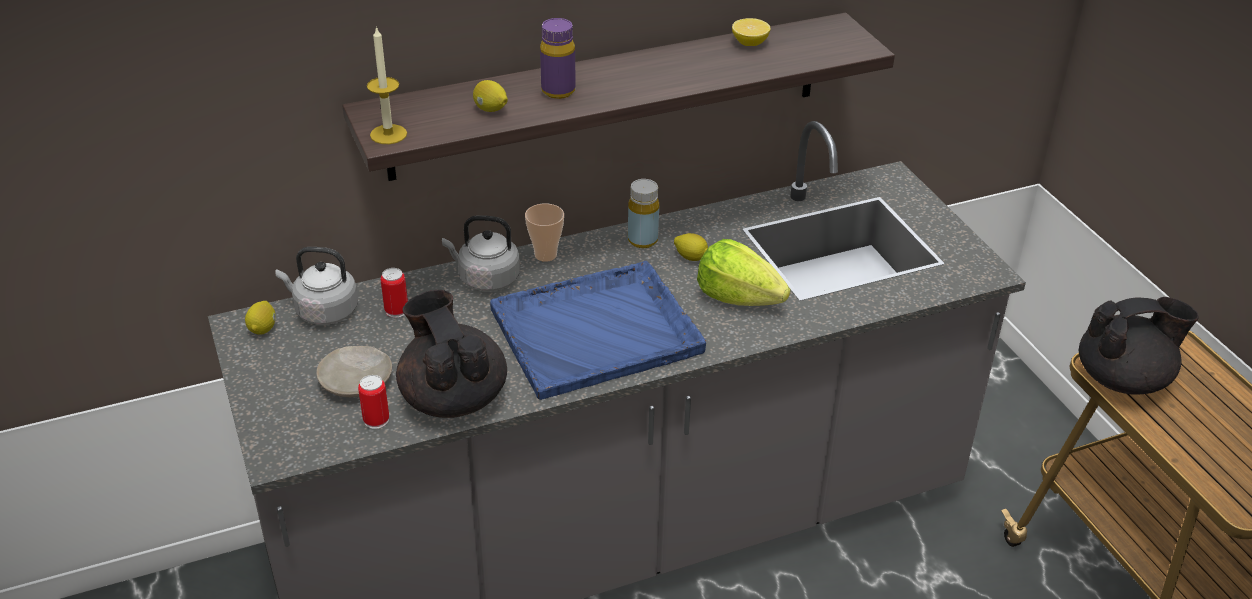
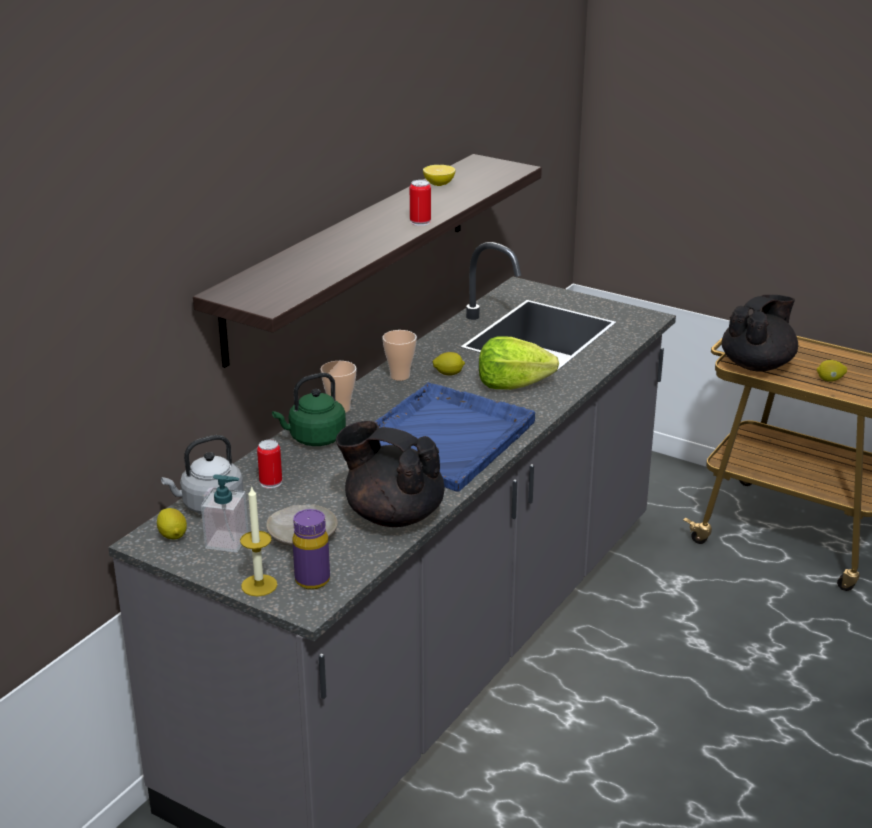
camera: 35 degrees left, 10 degrees down
can [358,375,389,429] -> can moved to [410,180,431,226]
candle [367,26,407,144] -> candle moved to [240,486,277,596]
grey kettle [442,215,520,291] -> green kettle [272,373,346,446]
lemon [473,80,508,112] -> lemon moved to [817,360,847,382]
purple bottle [540,18,576,99] -> purple bottle moved to [292,509,330,590]
yellow bottle [628,179,659,248] -> cup [382,330,417,381]
none -> soap dispenser [201,474,249,553]

